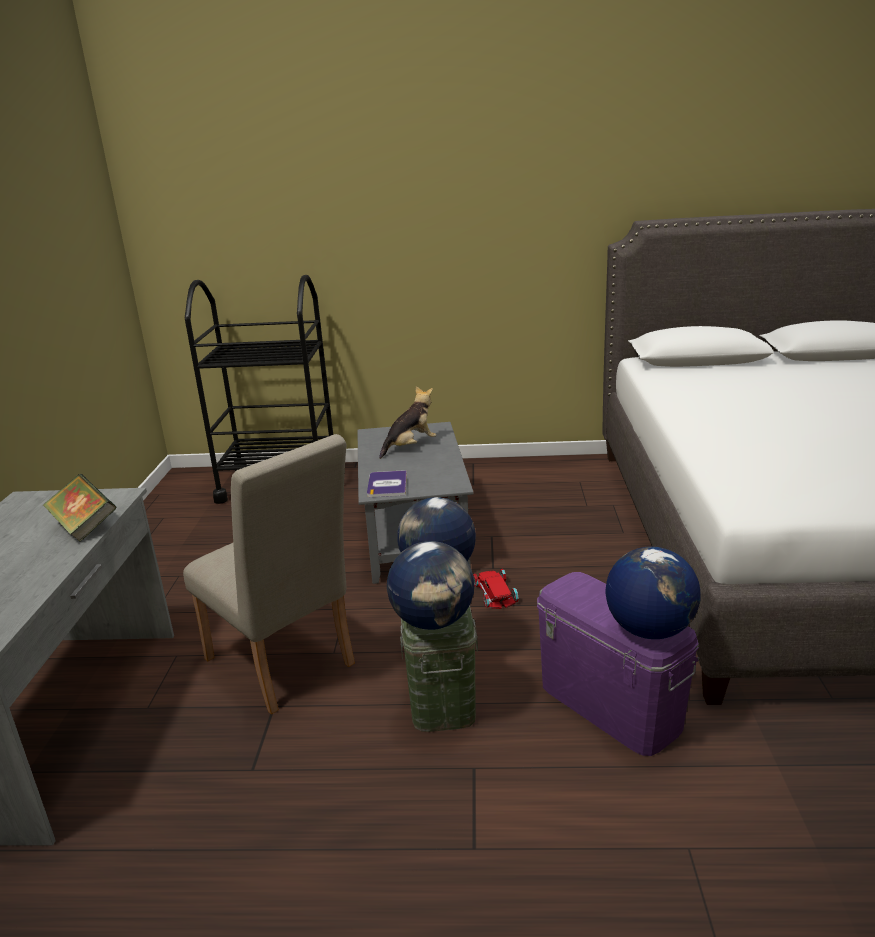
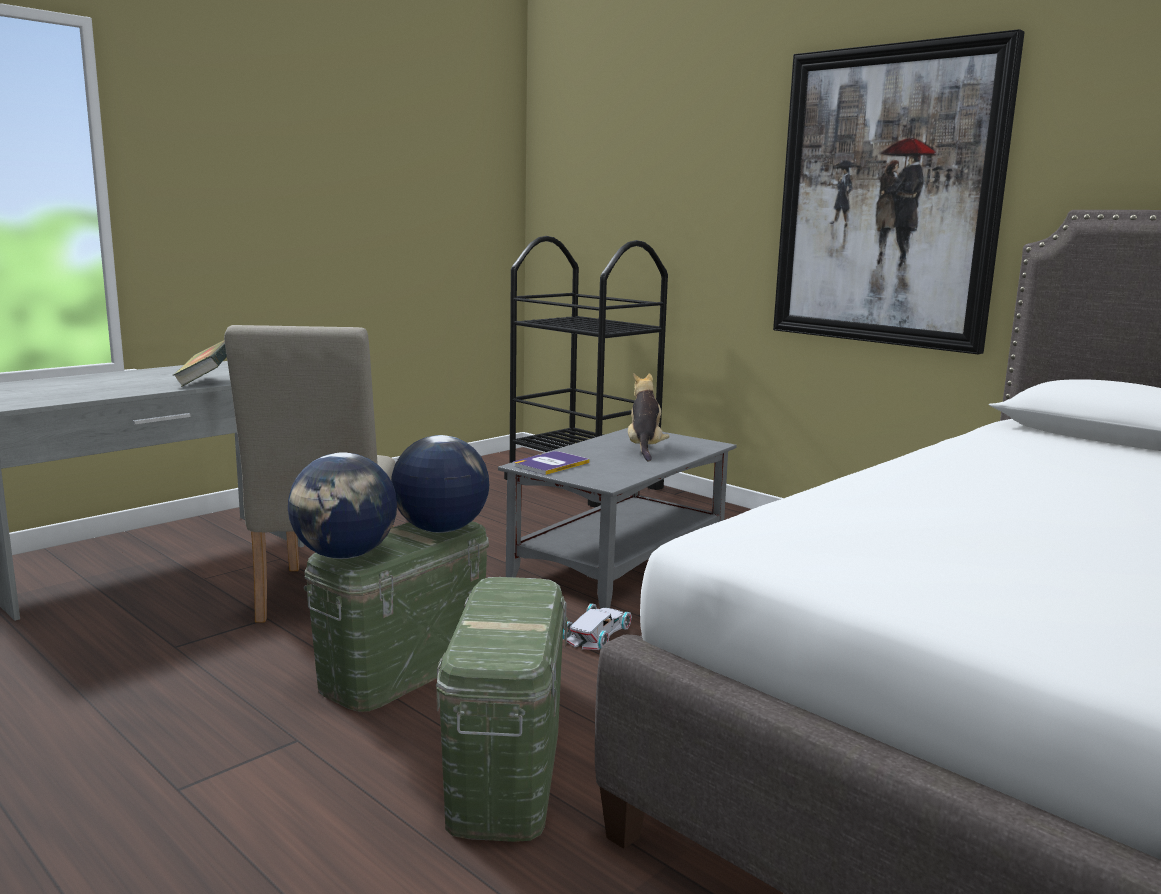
camera: 40 degrees right, 10 degrees down
plush toy [379,386,437,459] -> plush toy turned 90 degrees counterclockwise [628,373,669,462]
red toy car [473,569,519,609] -> white toy car [563,604,632,650]
purple storage box [537,572,699,756] -> green storage box [436,577,568,842]
globe [606,547,701,639] -> none
none -> picture [773,29,1025,354]

